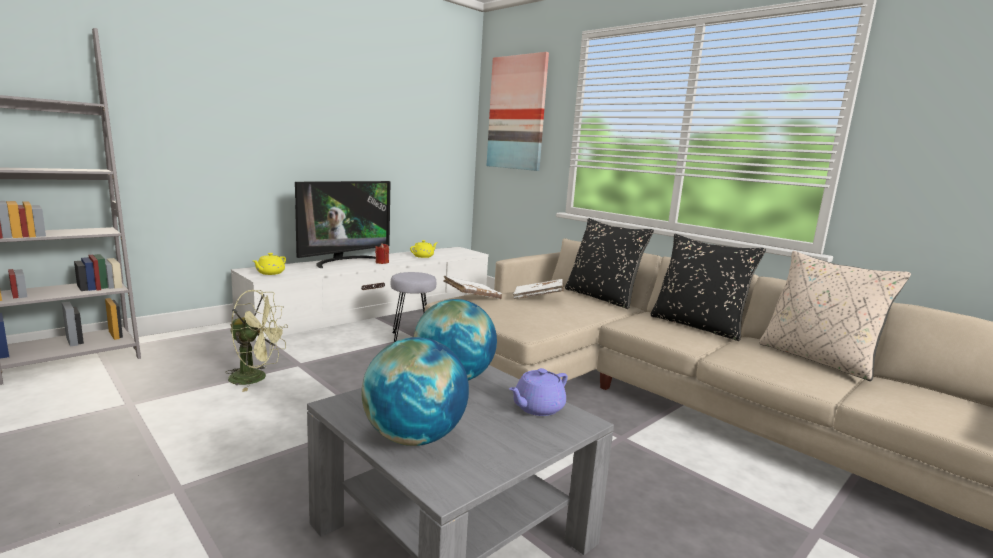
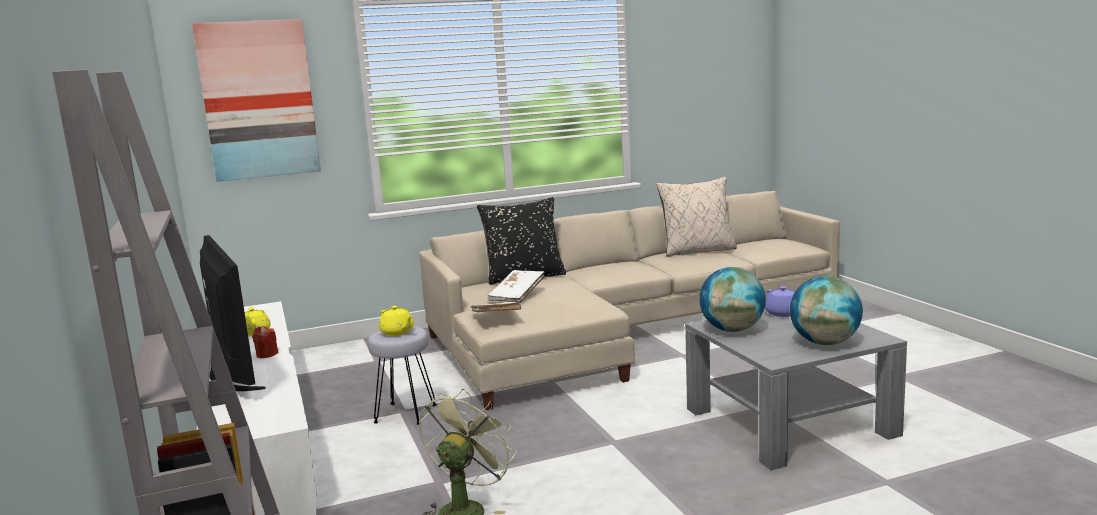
camera: 65 degrees left, 0 degrees up
yellow teapot [253,253,286,275] -> yellow teapot moved to [379,306,414,336]
black pillow [651,234,766,341] -> none

